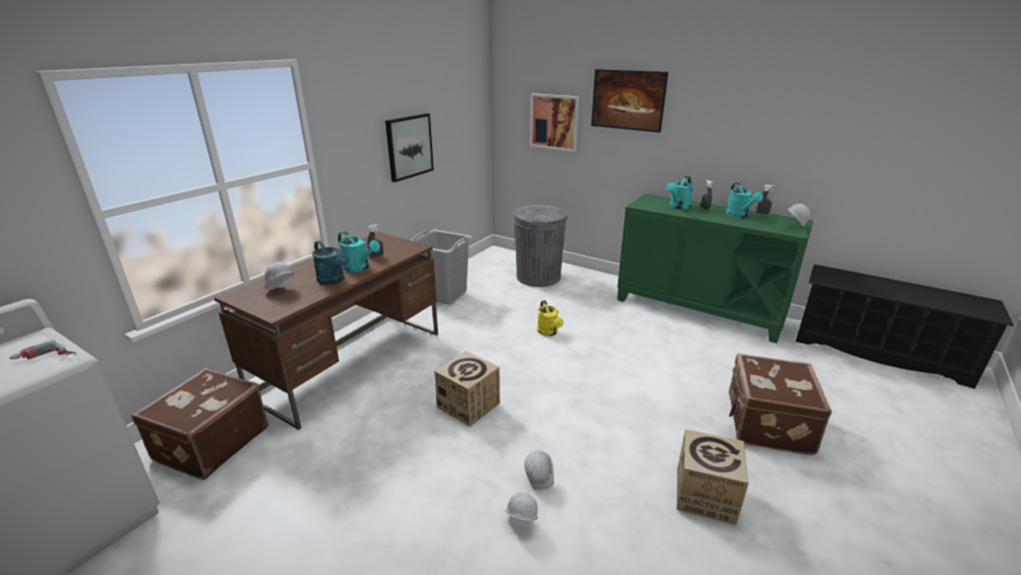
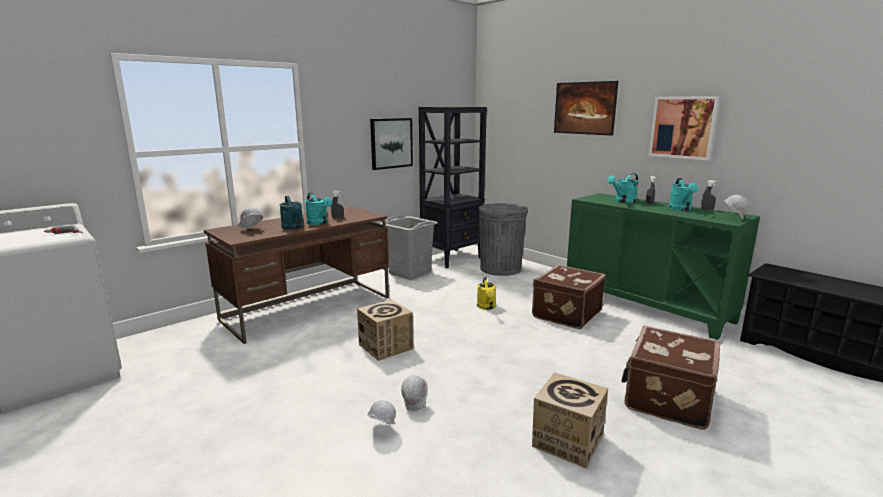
camera: 15 degrees right, 10 degrees down
brown suitcase [131,368,269,480] -> brown suitcase moved to [532,265,606,329]
picture [530,93,579,152] -> picture moved to [649,96,720,161]
none -> black bookcase [419,107,487,268]

